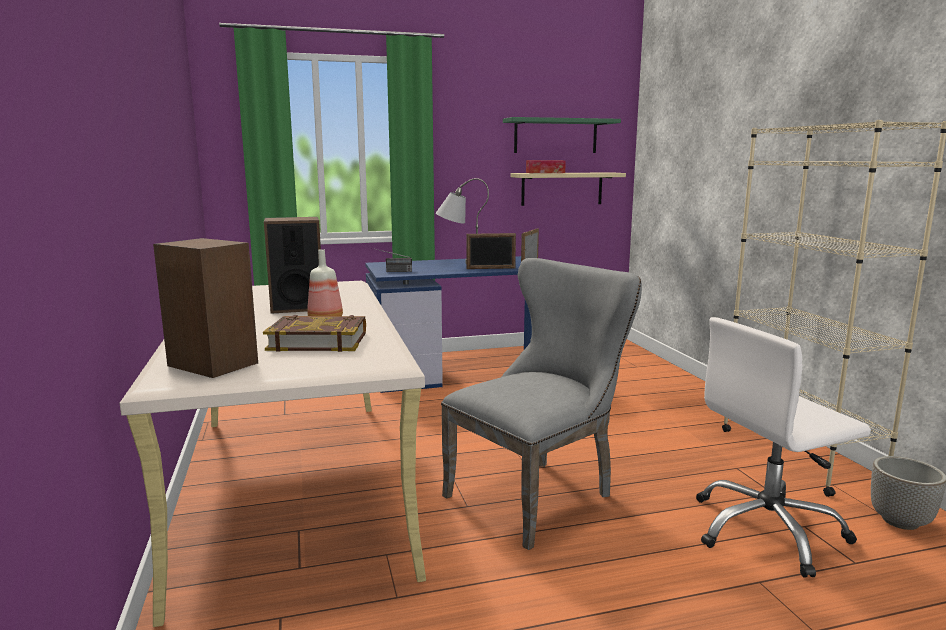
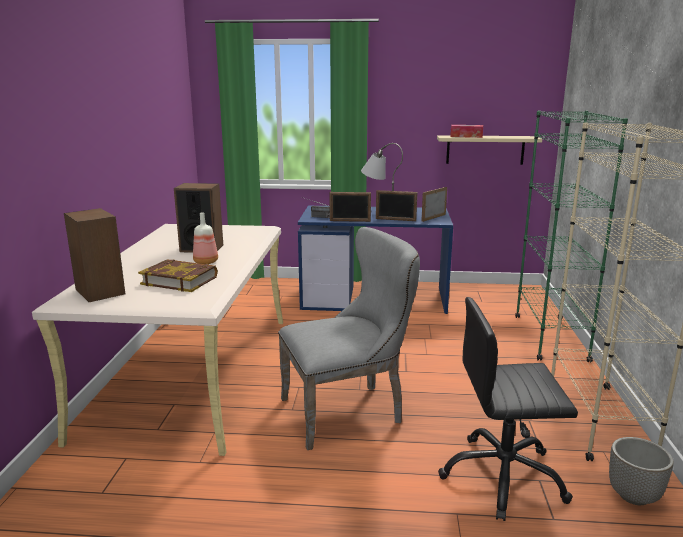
camera: 20 degrees right, 5 degrees up
green shelf [503,117,621,153] -> none
white office chair [696,317,871,577] -> black office chair [438,297,578,521]
none -> picture frame [330,192,371,222]
none -> green bookcase [515,111,628,362]

